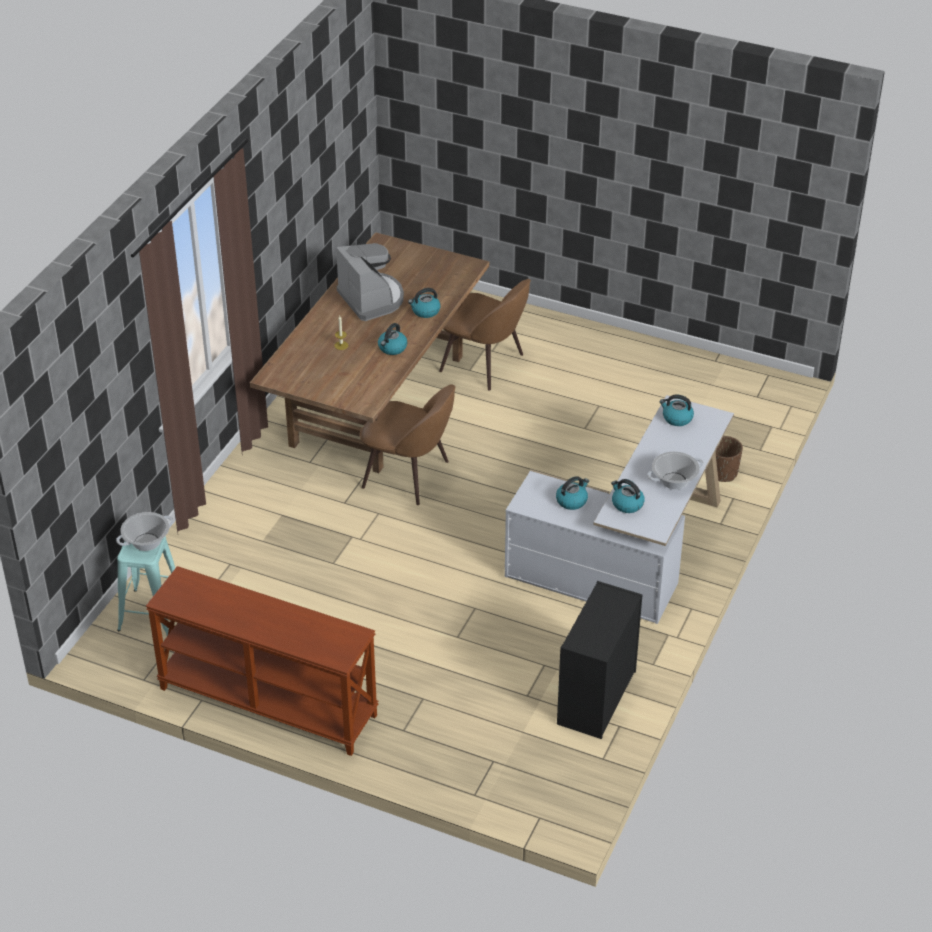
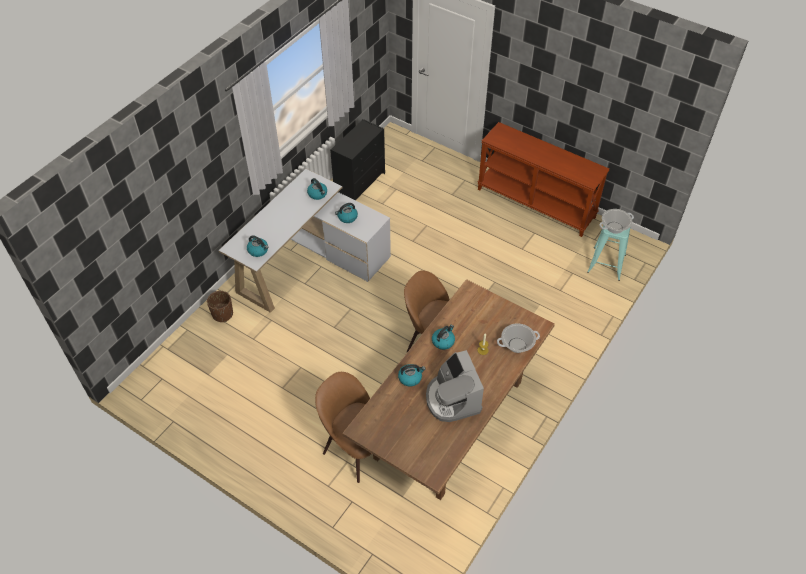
camera: 170 degrees left, 10 degrees up
cooking pot [647,451,704,489] -> cooking pot moved to [497,323,540,353]

